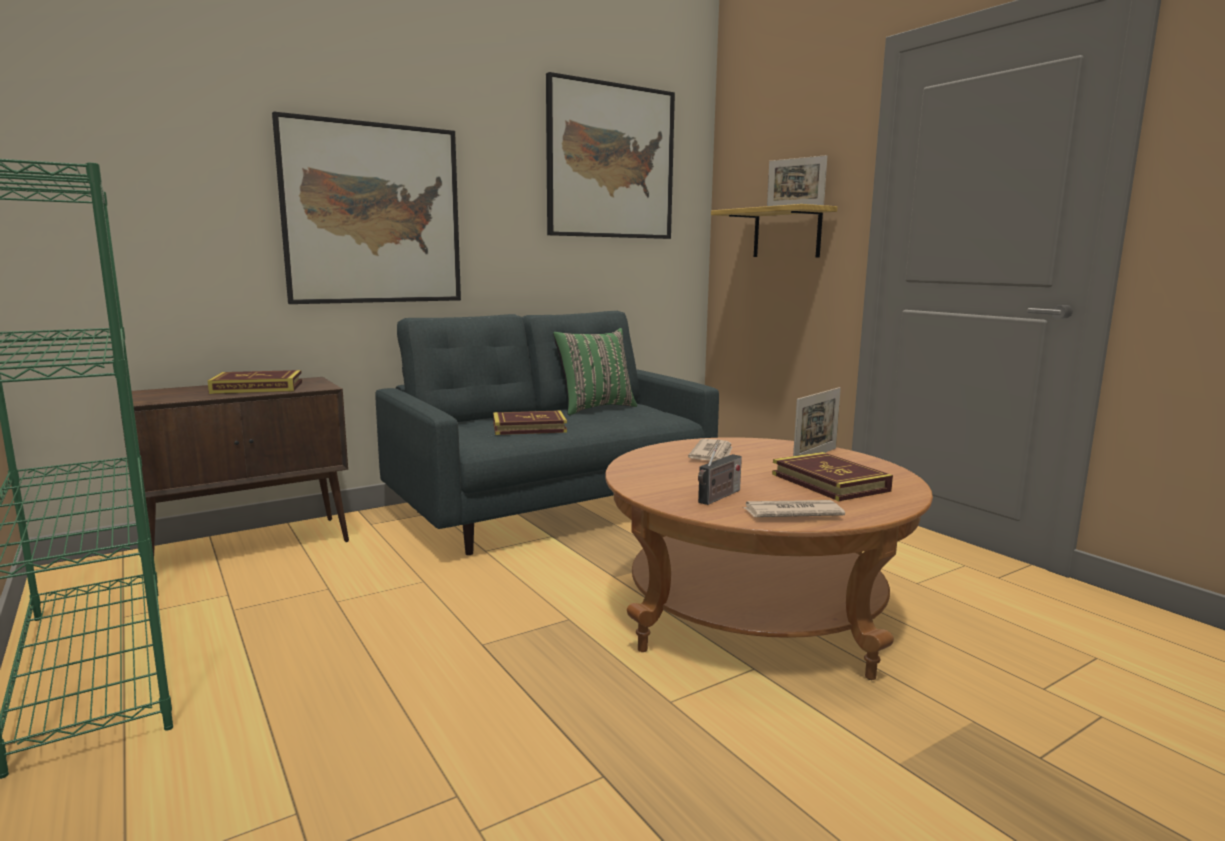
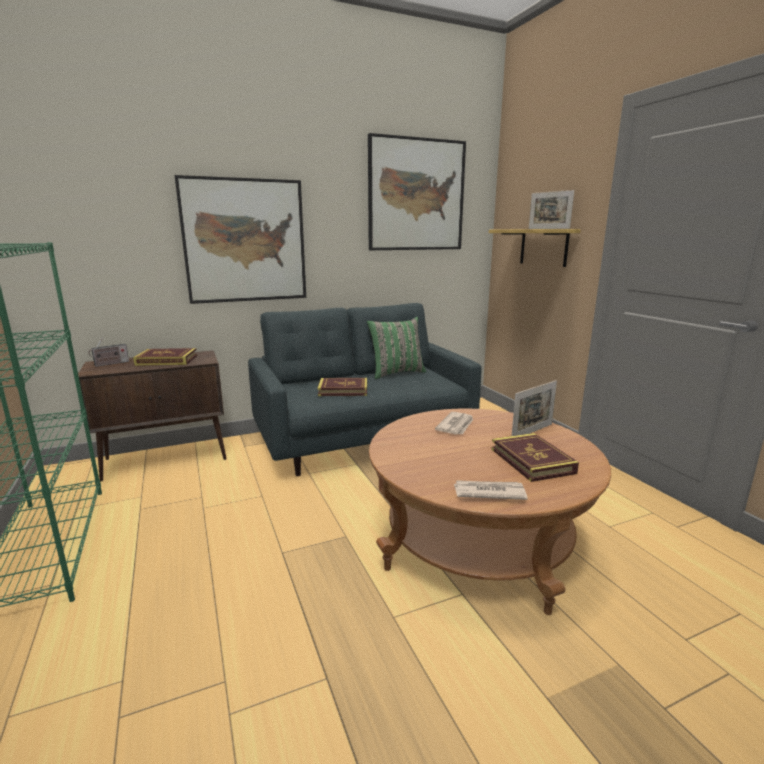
camera: 10 degrees right, 5 degrees up
radio [698,443,742,505] -> radio moved to [88,337,129,367]

